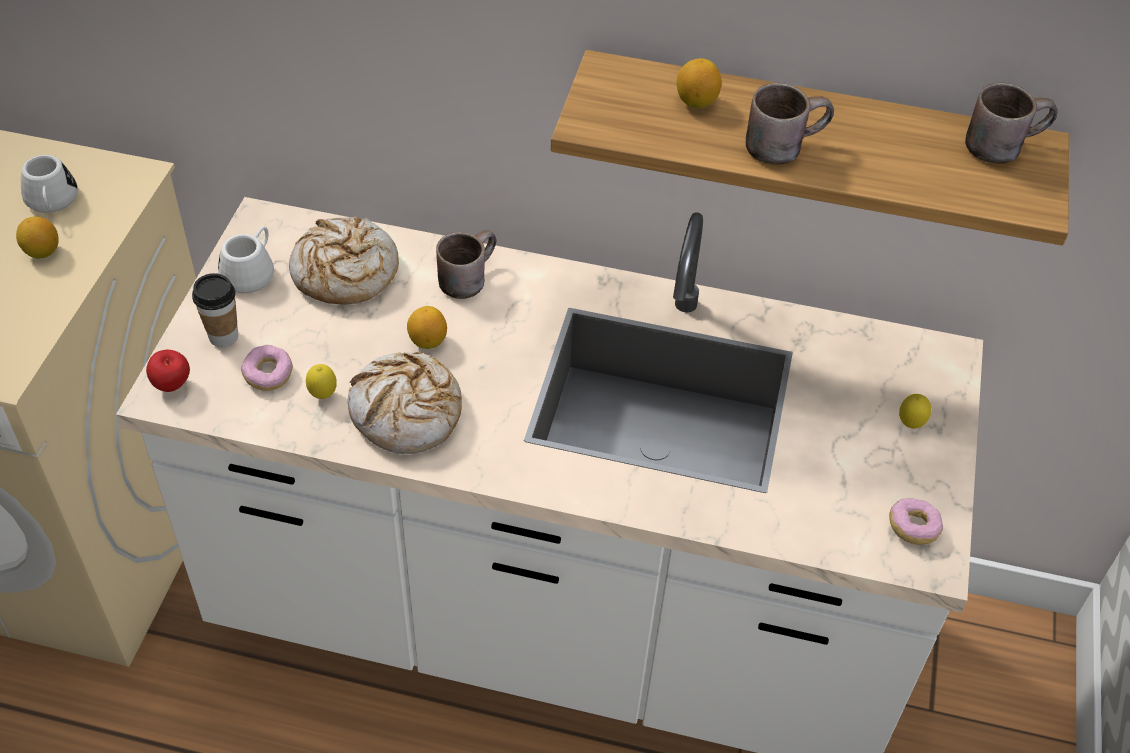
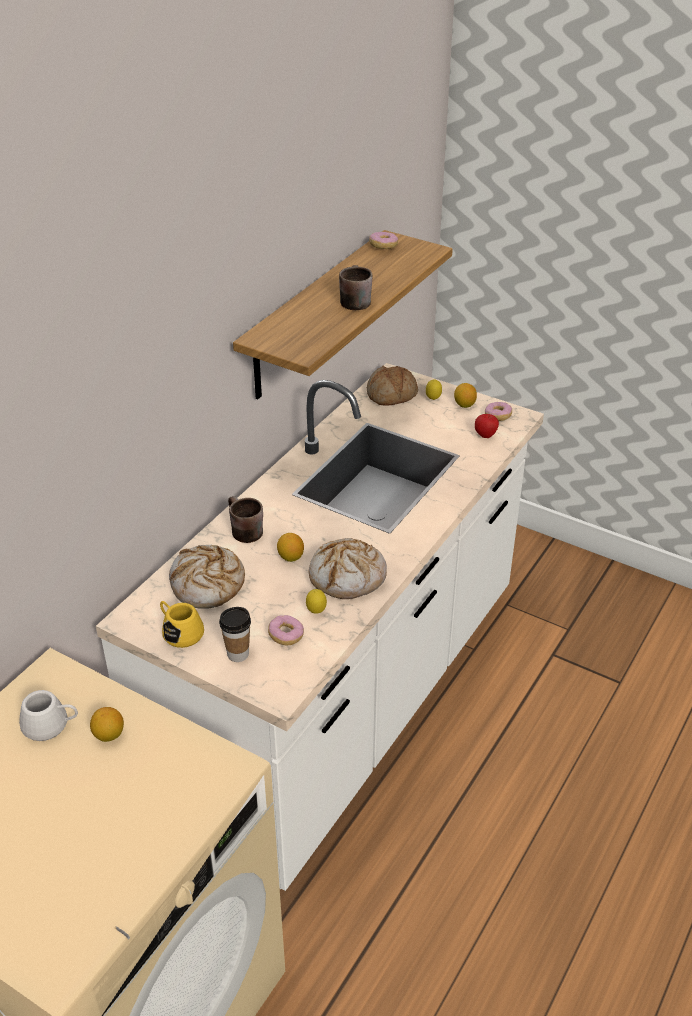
camera: 70 degrees left, 10 degrees down
apple [146,350,190,392] -> apple moved to [475,414,499,438]
white mug [218,226,274,293] -> yellow mug [160,601,204,648]
lemon [677,58,721,108] -> lemon moved to [454,383,477,408]
brown mug [965,82,1058,164] -> donut [369,232,398,249]
none -> bread [367,366,418,406]

